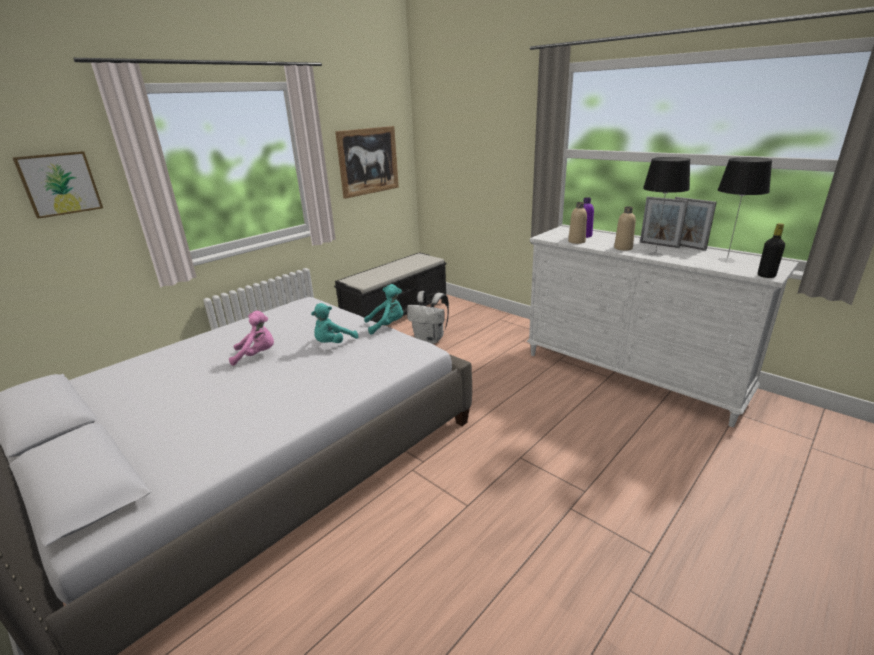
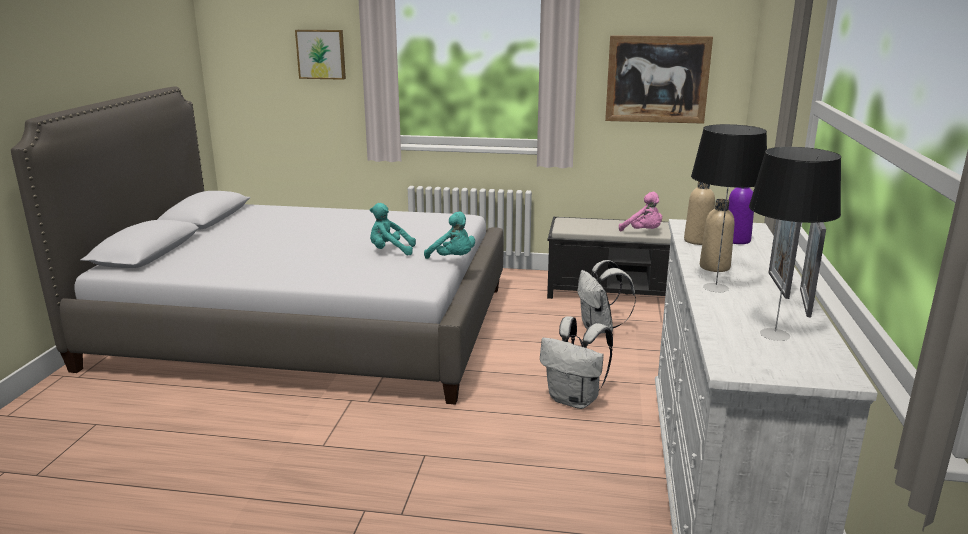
camera: 55 degrees right, 5 degrees down
pink plush toy [229,311,274,366] -> pink plush toy moved to [619,192,662,231]
black bottle [758,223,785,278] -> none
none -> white backpack [540,316,613,409]

